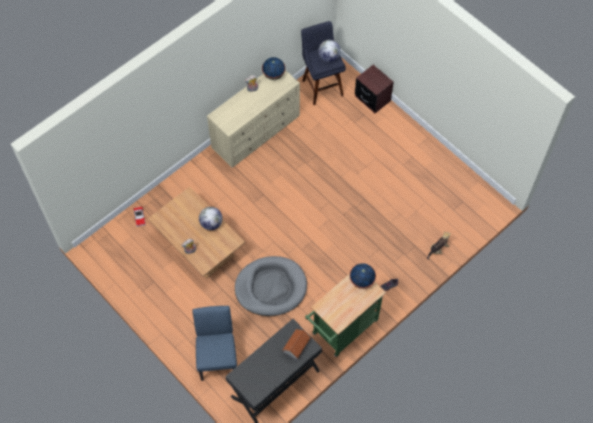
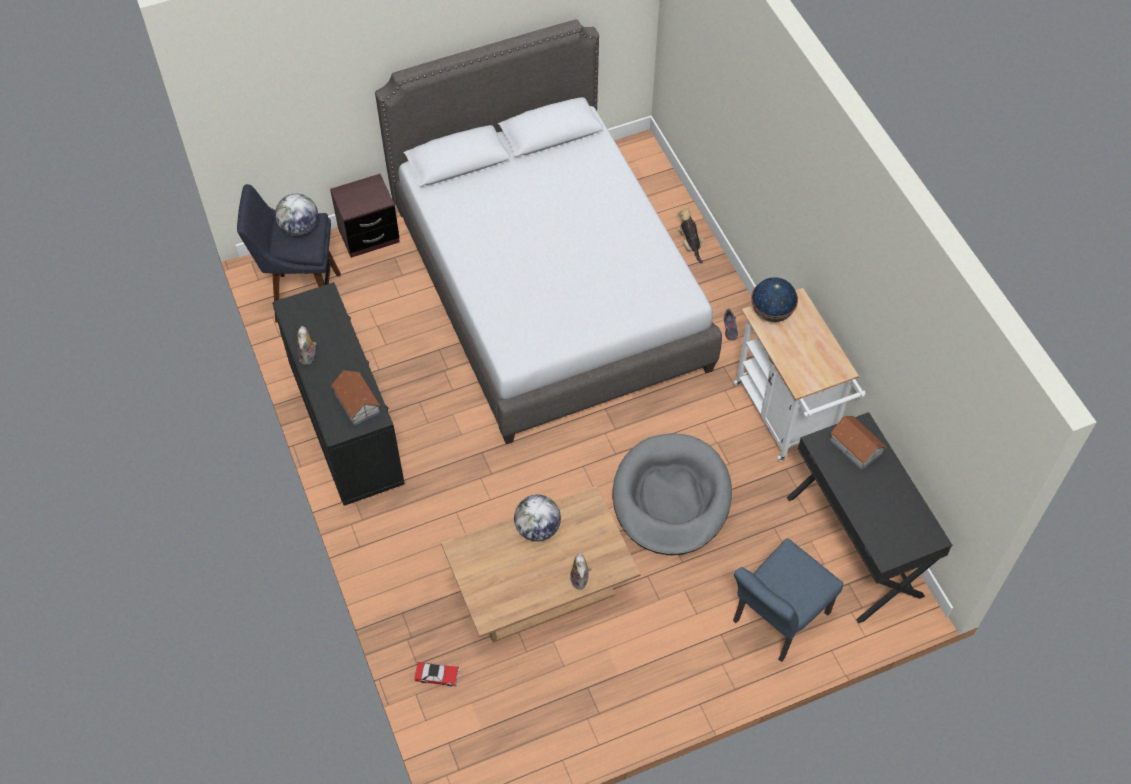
camera: 70 degrees left, 5 degrees down
blue chair [192,306,237,381] -> blue chair turned 60 degrees counterclockwise [733,538,843,662]
beige dresser [207,70,300,168] -> black dresser [272,282,405,506]
globe [262,57,285,80] -> none
green cart [305,274,386,357] -> white cart [734,288,866,461]
none -> toy house [331,370,380,426]
none -> grey bed [375,19,722,444]

